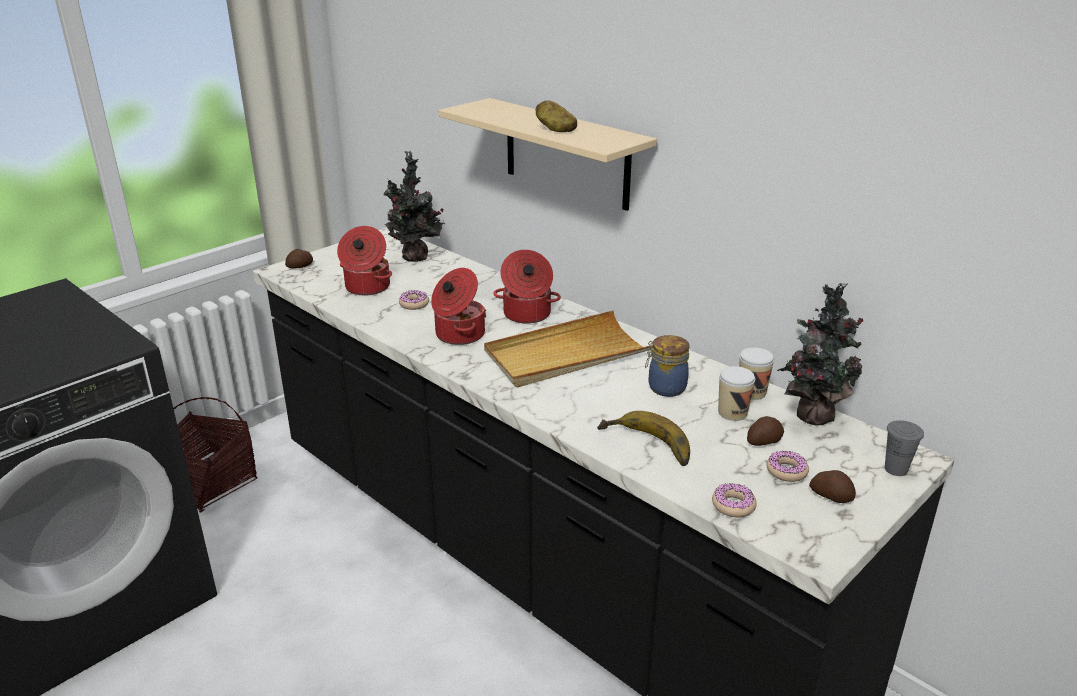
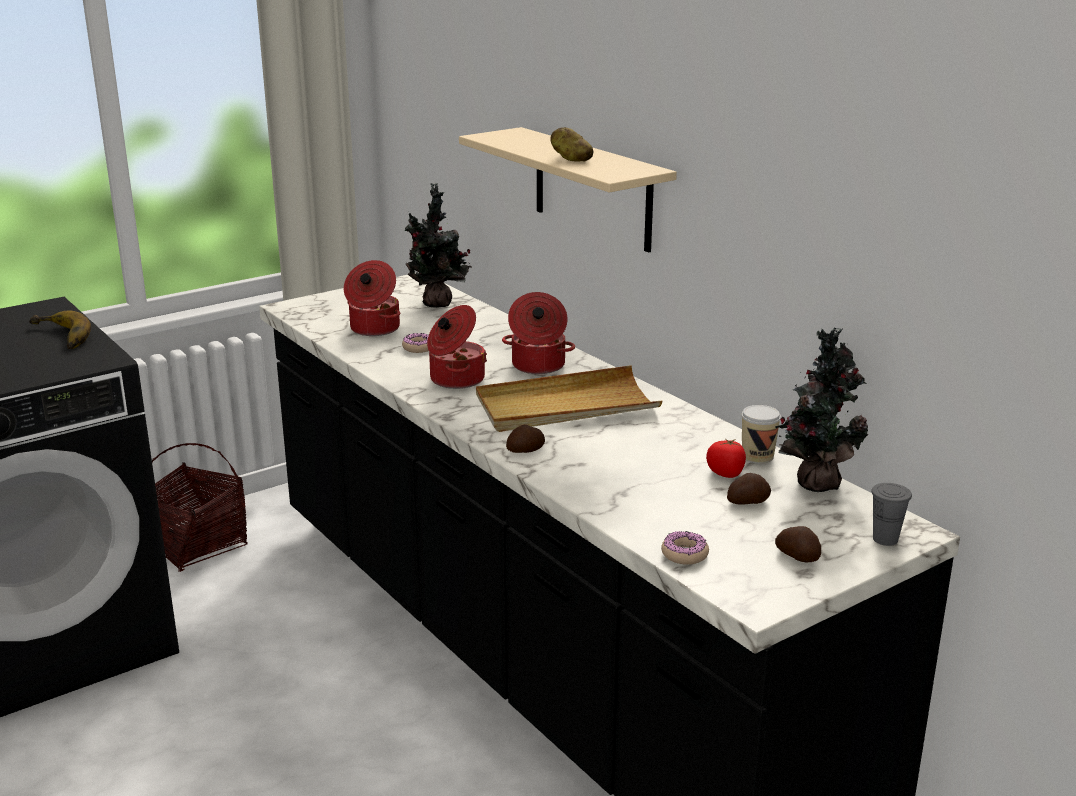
camera: 10 degrees right, 5 degrees down
potato [285,249,313,268] -> potato moved to [506,425,545,453]
banana [597,411,690,466] -> banana moved to [29,310,91,349]
jar [645,335,689,397] -> none
cup [718,366,755,421] -> tomato [706,438,746,478]
donut [766,451,809,482] -> none

